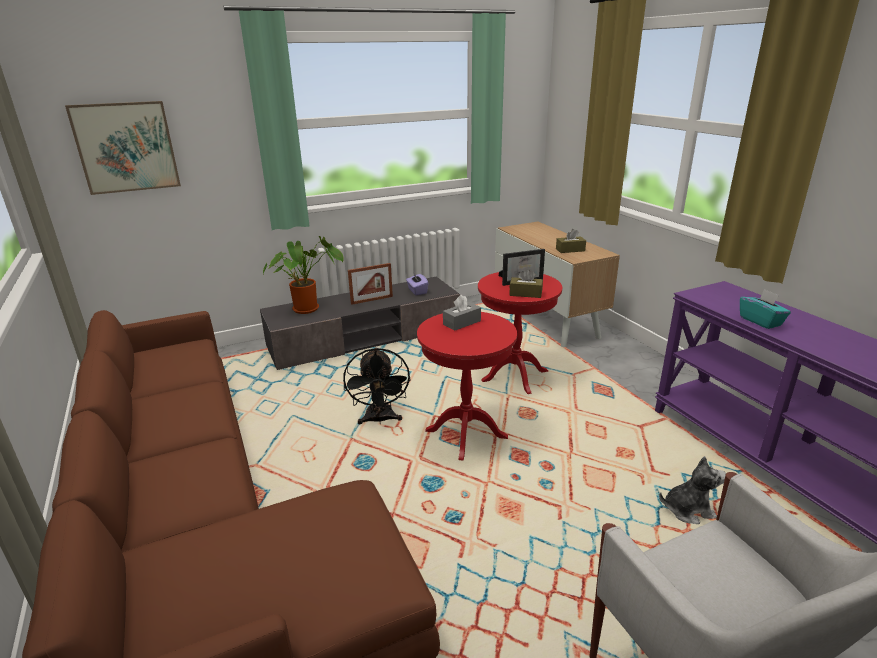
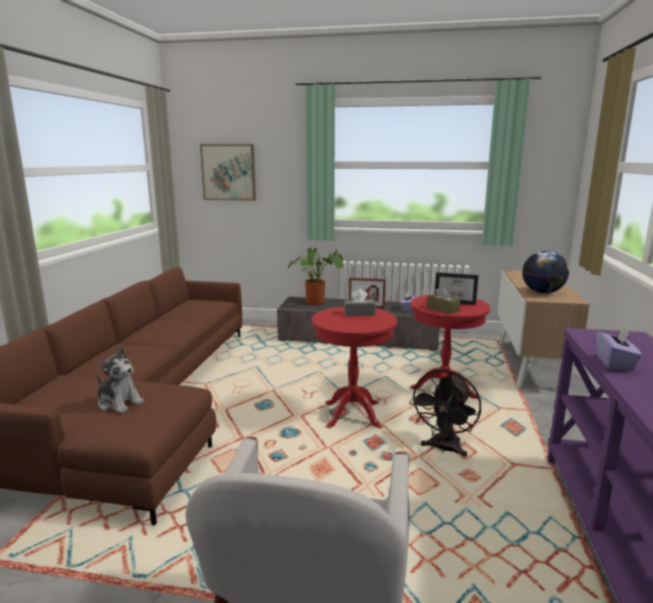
camera: 35 degrees right, 10 degrees down
black fan [343,348,411,424] -> black fan moved to [409,370,481,457]
brown tissue box [556,229,586,253] -> globe [522,251,569,293]
plush toy [659,456,726,524] -> plush toy moved to [97,347,144,413]
turquoise tissue box [740,289,791,329] -> purple tissue box [596,327,642,371]

